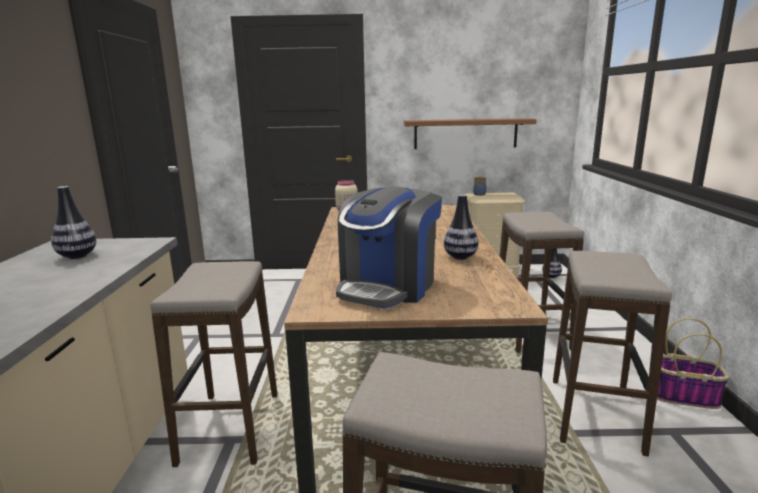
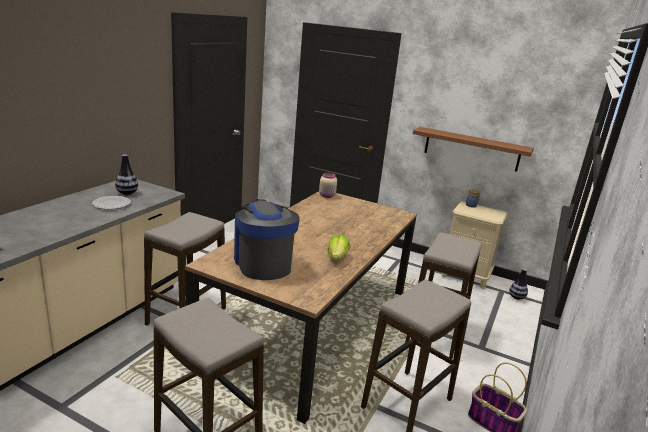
camera: 25 degrees right, 5 degrees up
coffee machine [336,186,442,308] -> coffee machine turned 105 degrees clockwise [234,200,300,280]
vase [444,194,478,260] -> lettuce [328,234,350,261]
none -> plate [92,196,131,209]

